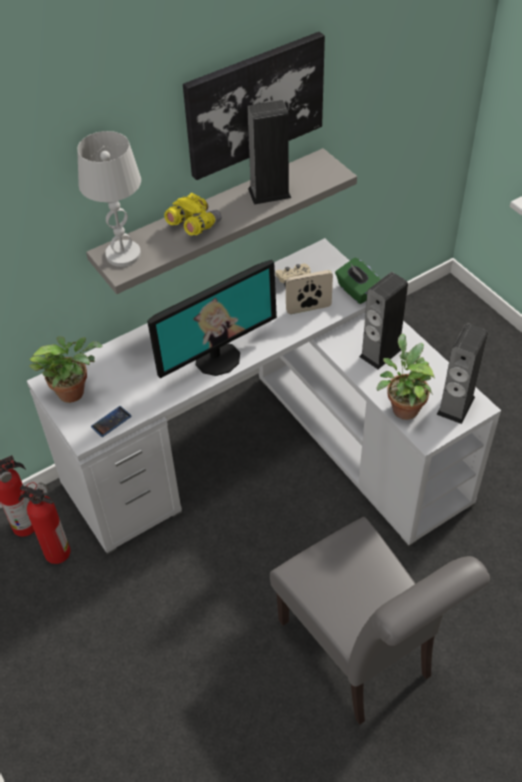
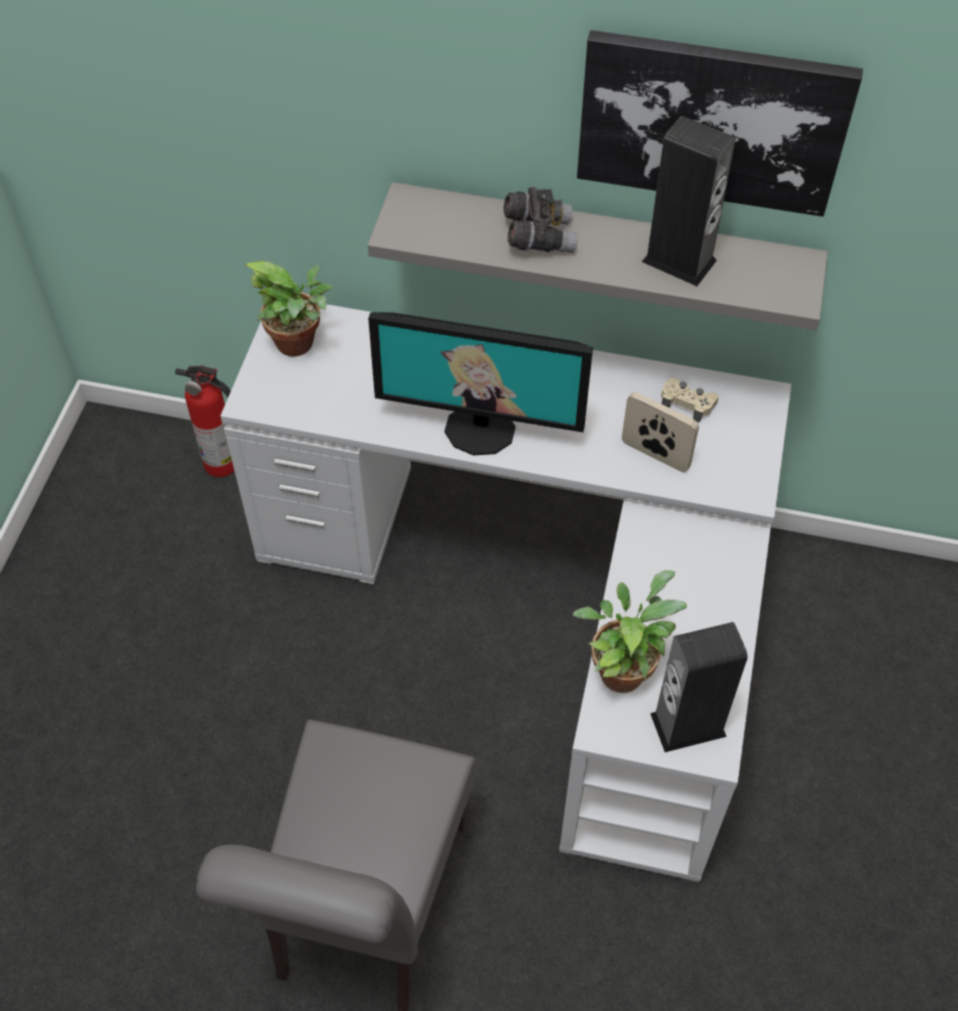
camera: 45 degrees right, 5 degrees up
fire extinguisher [19,482,70,564] -> none
white table lamp [77,131,141,267] -> none
phone [91,406,131,437] -> none
yellow binoculars [164,193,222,235] -> grey binoculars [504,187,577,253]
green tissue box [335,257,381,304] -> none
speaker [359,272,408,369] -> none

